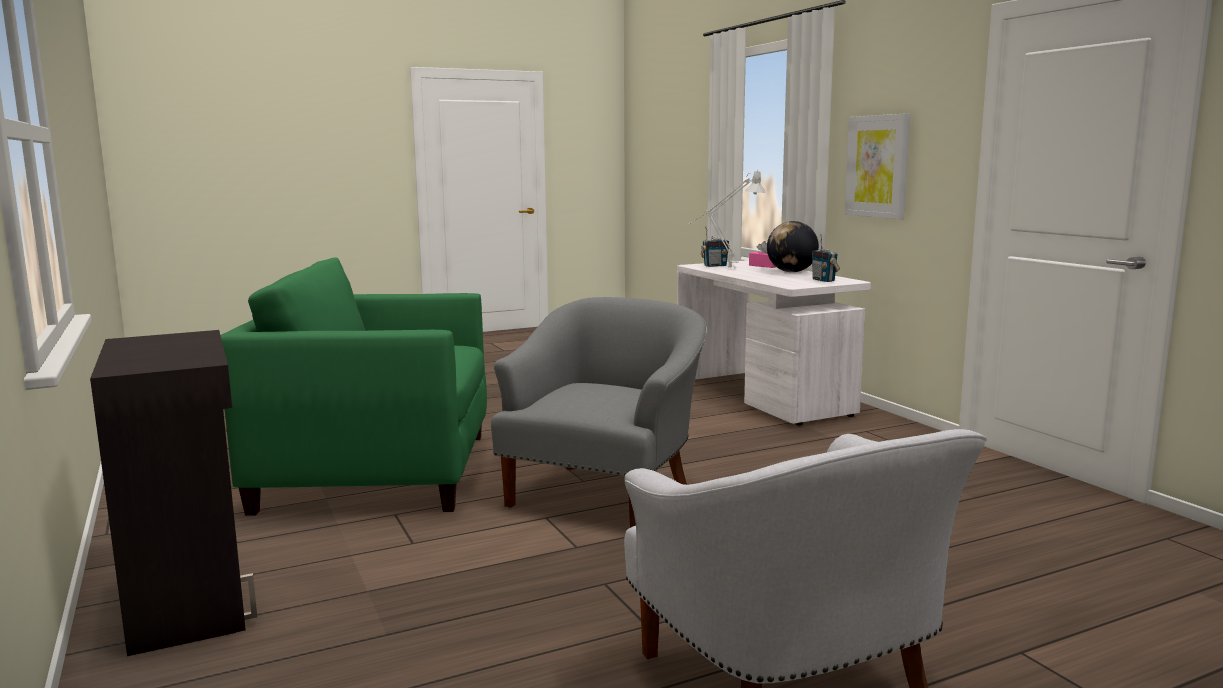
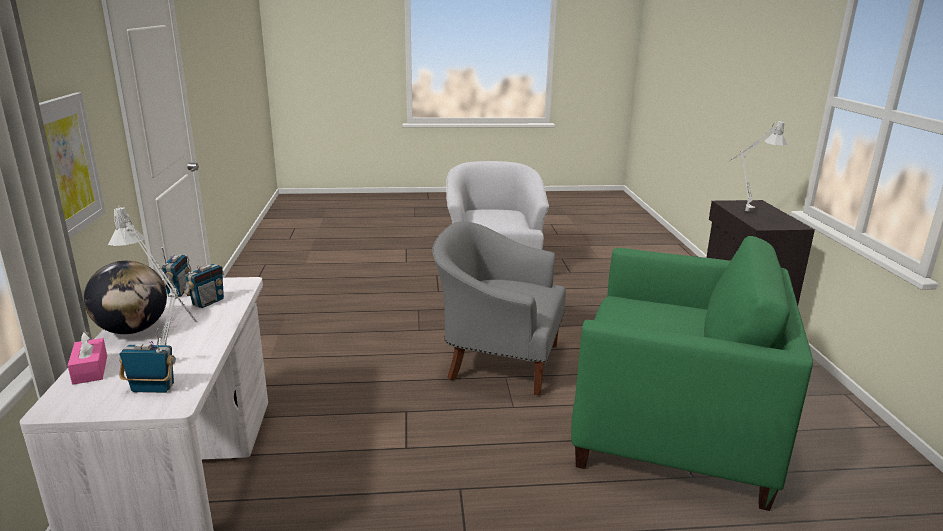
camera: 160 degrees left, 10 degrees up
grey armchair [491,297,707,528] -> grey armchair turned 60 degrees clockwise [432,221,566,396]
none -> radio [184,255,224,308]
none -> grey table lamp [728,120,787,211]

